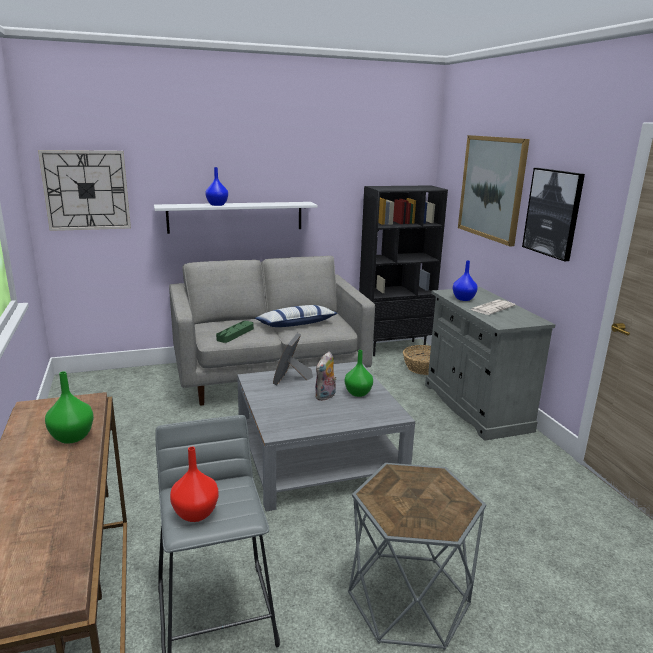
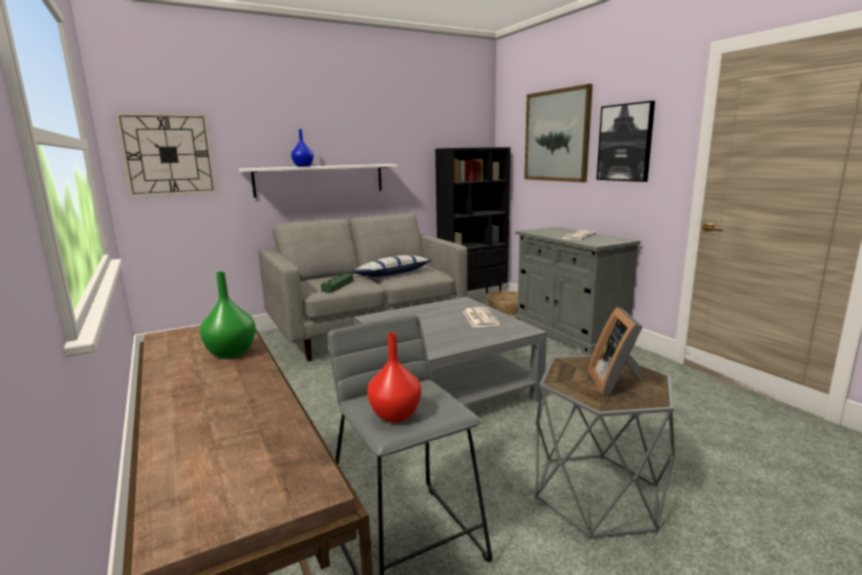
camera: 10 degrees left, 5 degrees down
picture frame [273,333,313,385] -> picture frame moved to [588,307,643,397]
plush toy [315,352,336,401] -> none
green vase [345,350,373,397] -> newspaper [463,307,500,327]
blue vase [453,260,478,301] -> none

